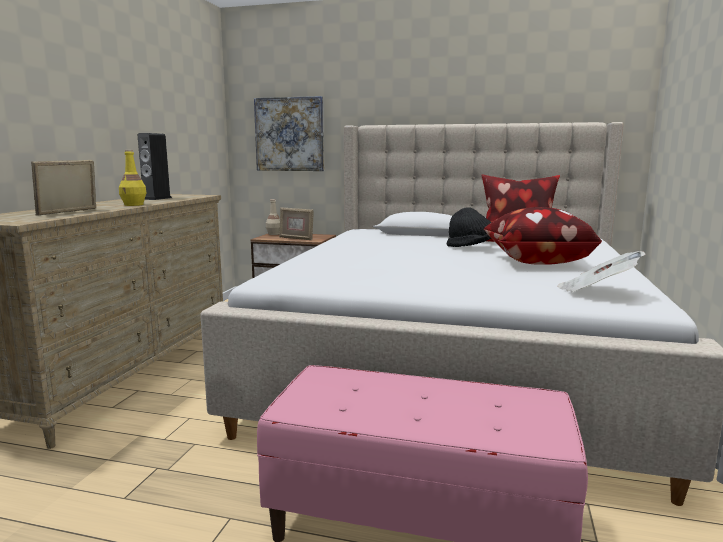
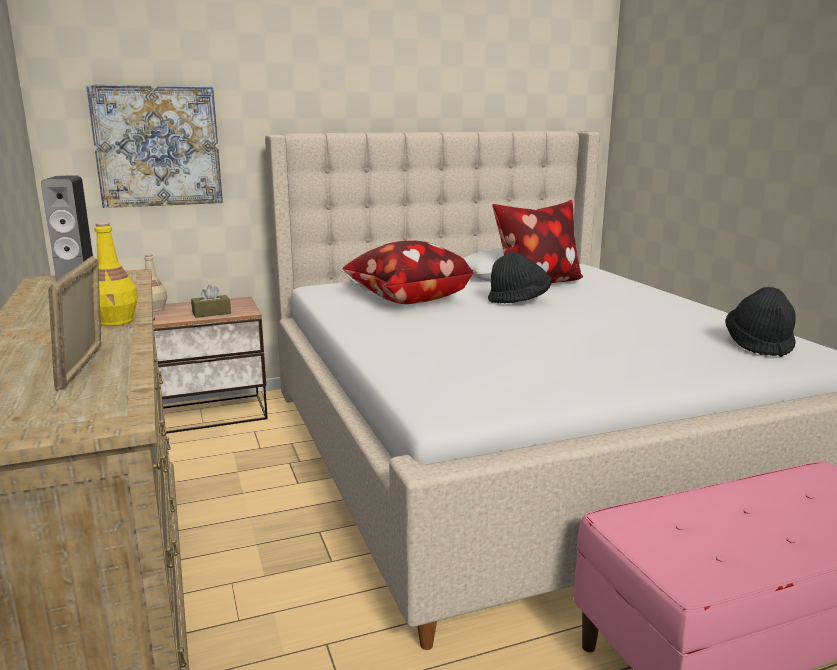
camera: 35 degrees left, 5 degrees up
picture frame [279,207,314,240] -> brown tissue box [191,285,231,318]
pillow [484,207,602,265] -> pillow moved to [342,240,473,304]
newspaper [557,251,646,292] -> black hat [725,287,796,357]

